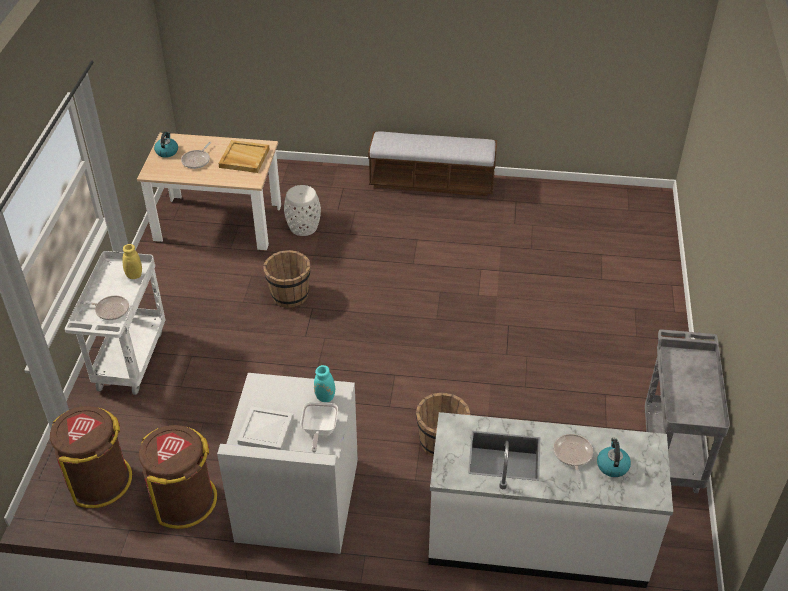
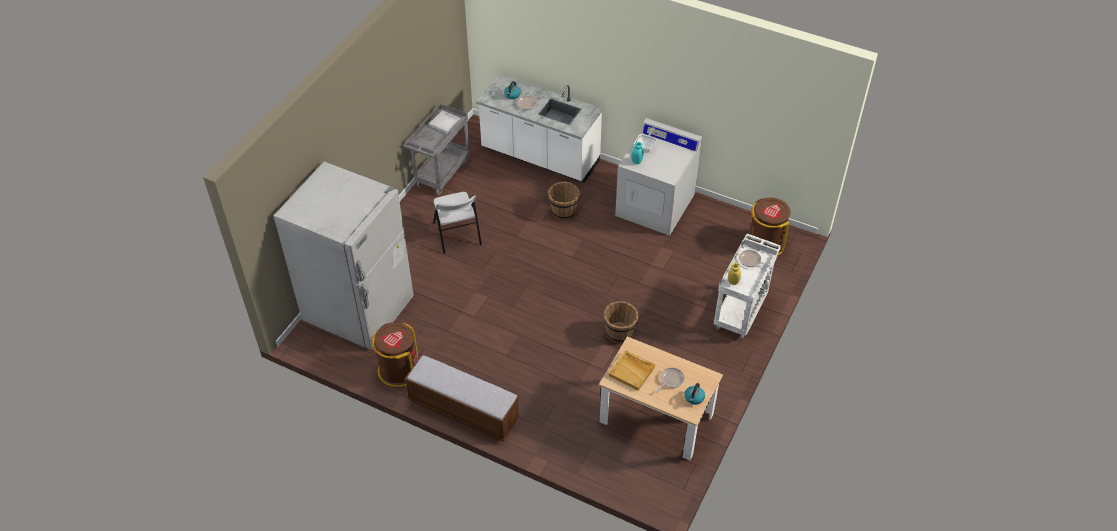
camera: 160 degrees left, 5 degrees up
brown trash can [139,425,217,529] -> brown trash can moved to [371,323,418,387]
white tray [237,406,294,450] -> white tray moved to [429,110,462,134]
white stool [284,185,321,236] -> none
none -> white fridge [274,161,413,349]
none -> white chair [433,192,482,254]

